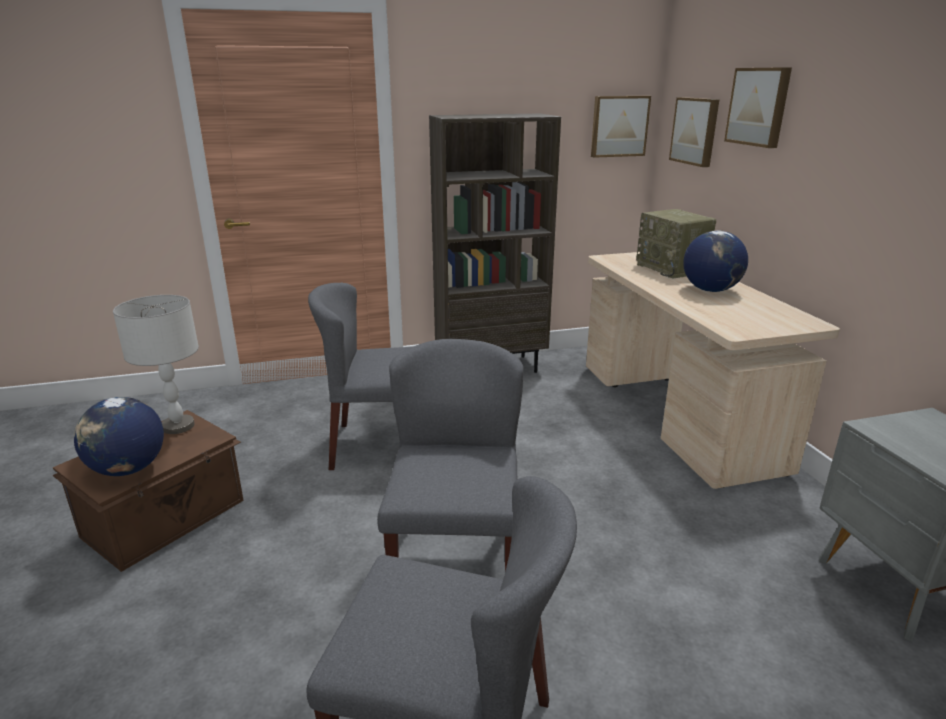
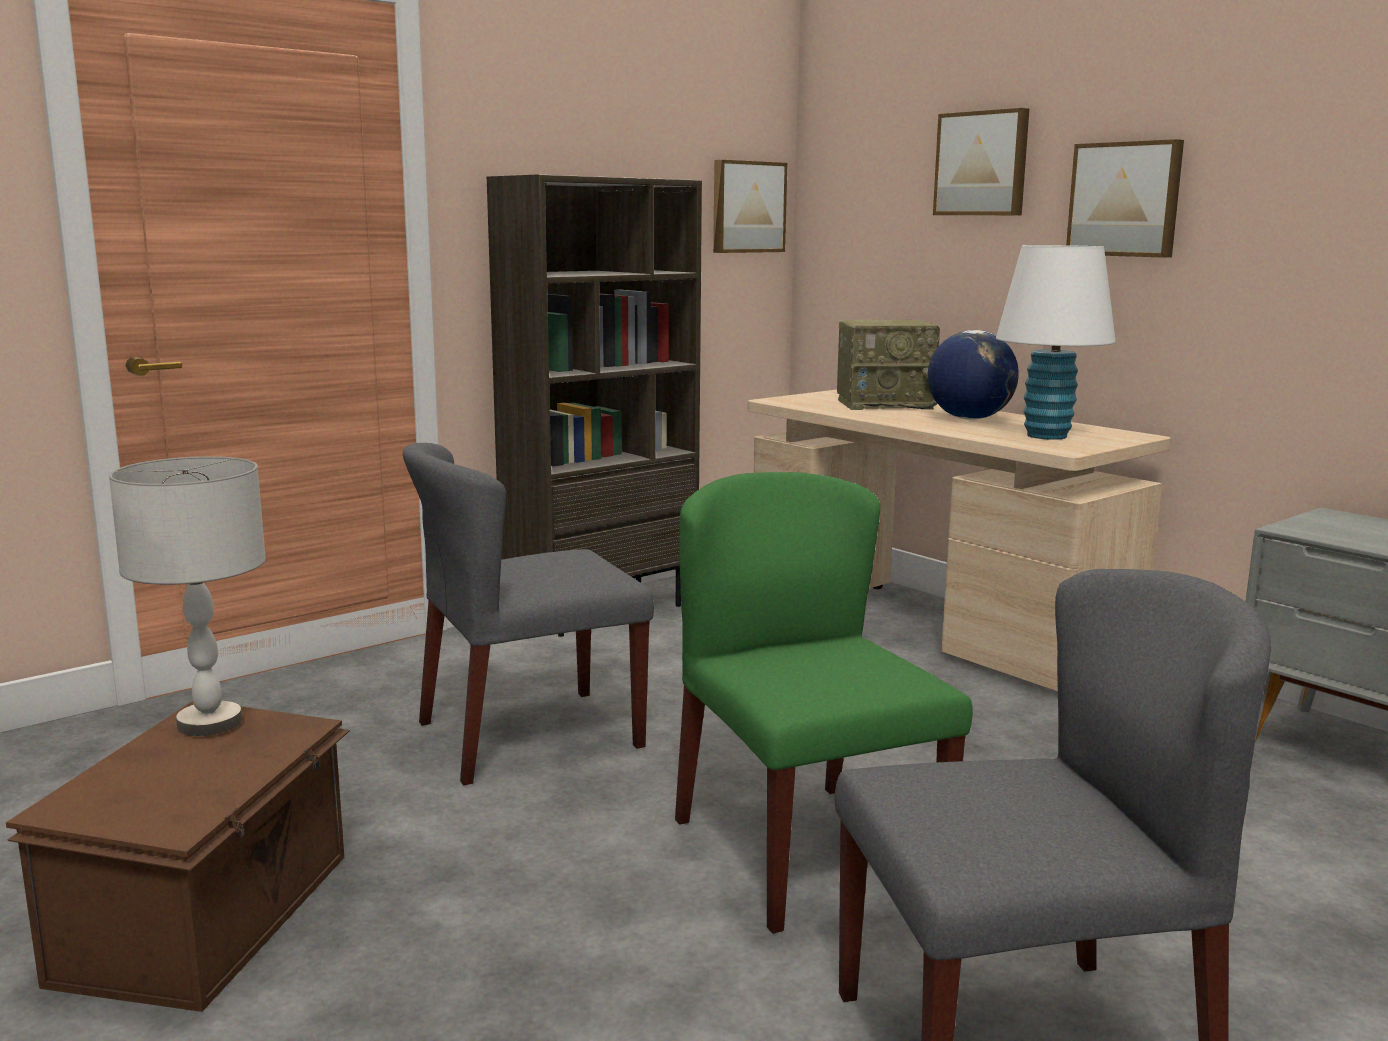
camera: 25 degrees left, 10 degrees down
globe [74,397,164,476] -> none
grey chair [377,339,524,571] -> green chair [675,472,973,934]
radio [636,209,716,279] -> radio turned 45 degrees counterclockwise [837,320,940,410]
picture [669,97,719,167] -> picture moved to [1066,139,1184,258]
none -> white table lamp [996,245,1116,440]

